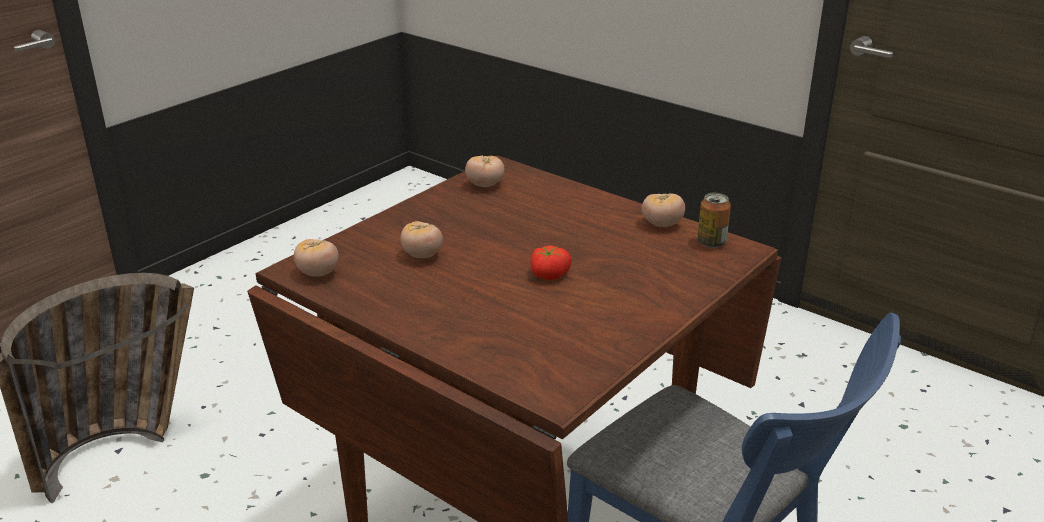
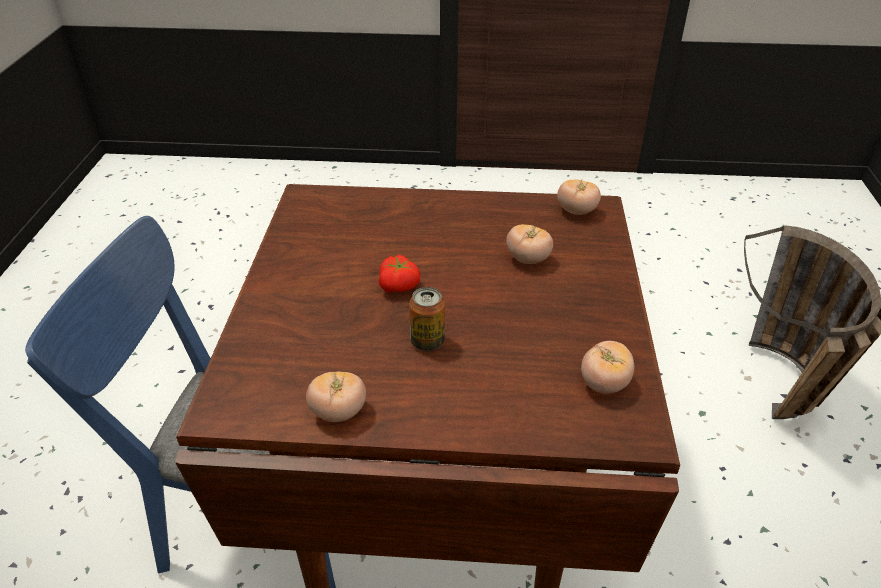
camera: 145 degrees right, 10 degrees up
can [697,193,731,248] -> can moved to [409,287,445,351]

